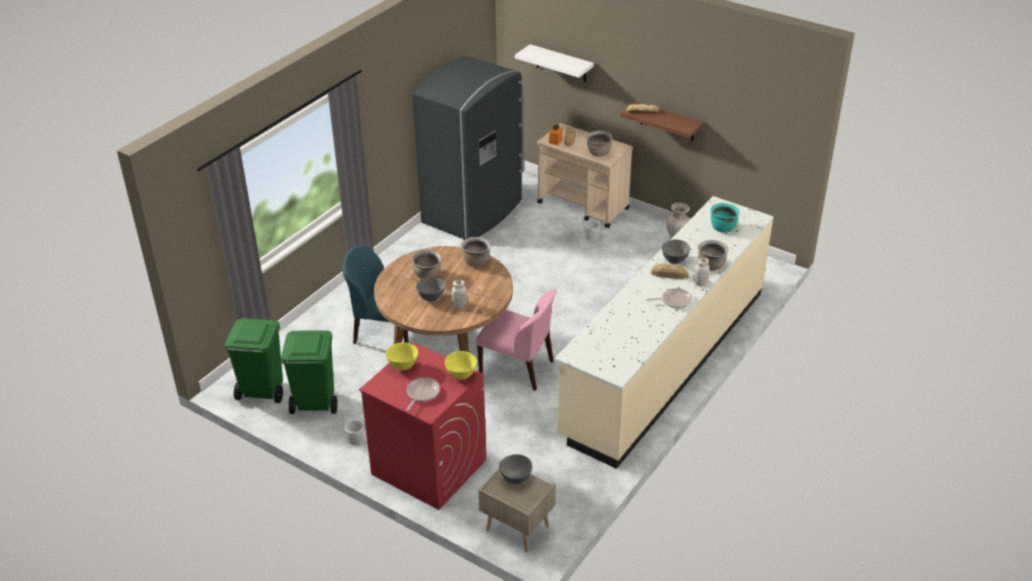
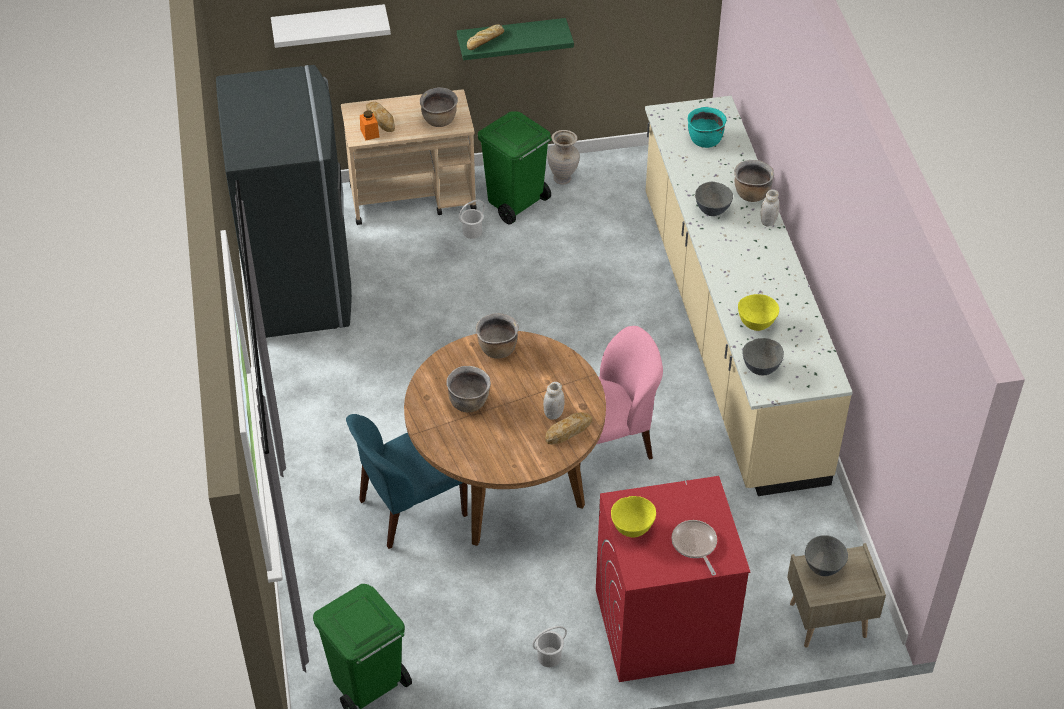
camera: 45 degrees left, 10 degrees up
green trash can [281,330,337,414] -> green trash can moved to [478,111,552,225]
grey bowl [416,277,445,302] -> grey bowl moved to [742,338,784,375]
yellow bowl [445,351,477,380] -> yellow bowl moved to [738,294,779,331]
brown shelf [620,101,703,141] -> green shelf [457,18,574,60]
frying pan [646,288,692,309] -> none
bread [651,263,689,279] -> bread moved to [546,412,593,445]

